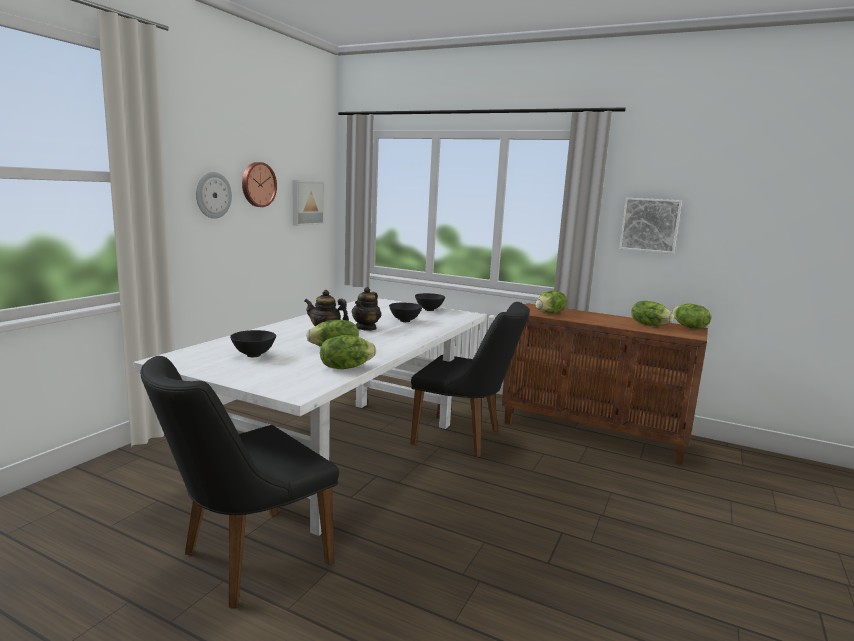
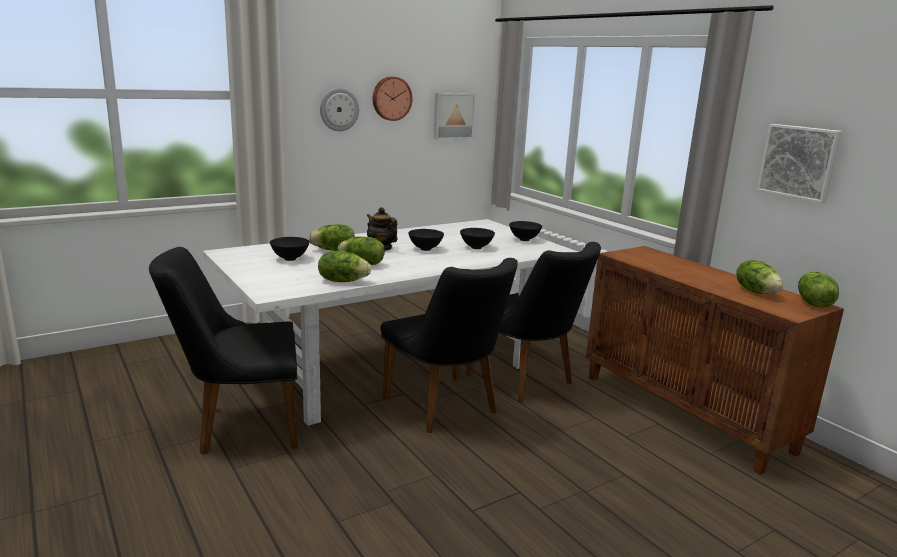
camera: 30 degrees right, 5 degrees up
teapot [352,287,381,331] -> black bowl [408,229,444,251]
lettuce [535,291,567,313] -> lettuce moved to [308,224,355,251]
none -> black chair [381,258,518,433]

